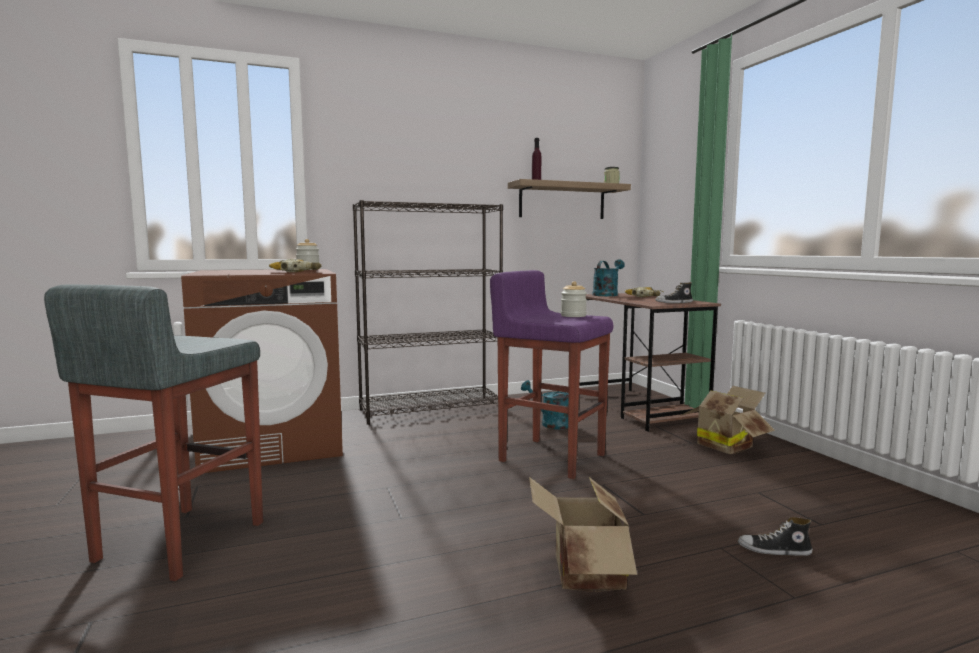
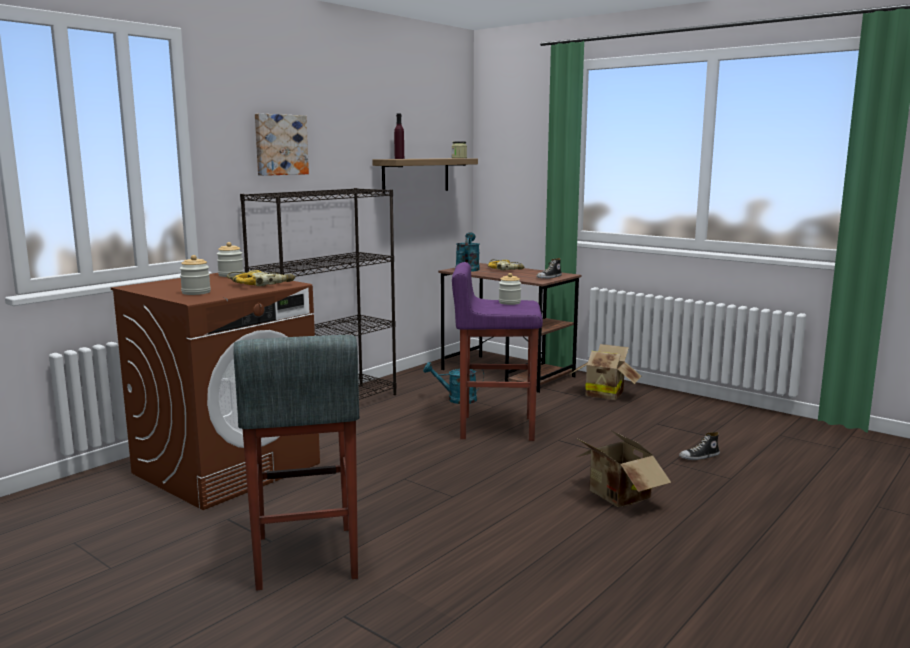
camera: 30 degrees left, 5 degrees up
none -> jar [180,255,211,295]
none -> picture [255,113,309,176]

